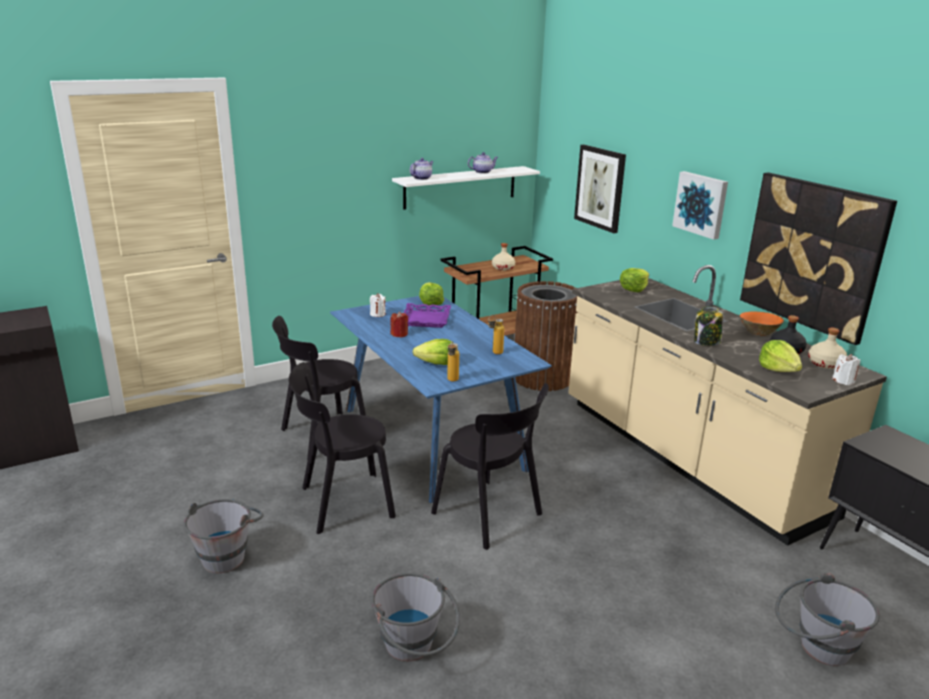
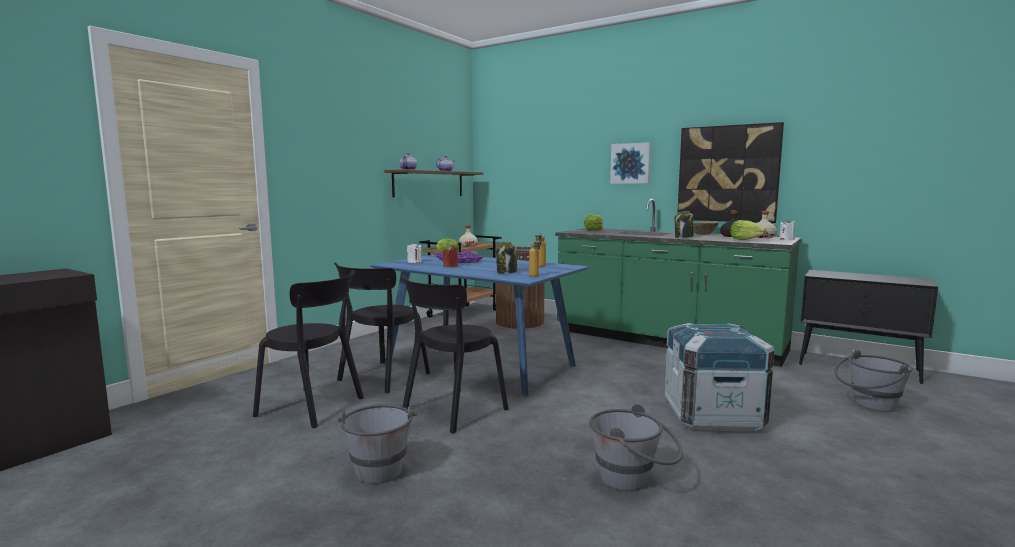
camera: 25 degrees left, 15 degrees down
white shelf [392,166,540,210] -> brown shelf [384,170,484,198]
lettuce [412,339,452,365] -> jar [496,241,517,274]
black chair [431,383,549,550] -> black chair moved to [253,270,364,428]
beige counter [568,265,887,546] -> green counter [555,199,801,367]
picture [574,145,626,233] -> none
none -> crate [664,323,775,432]

